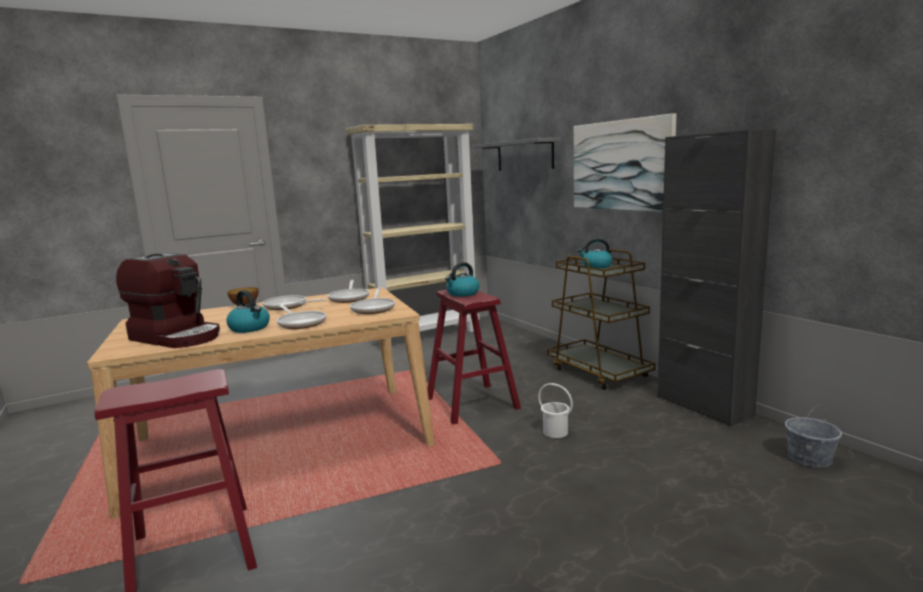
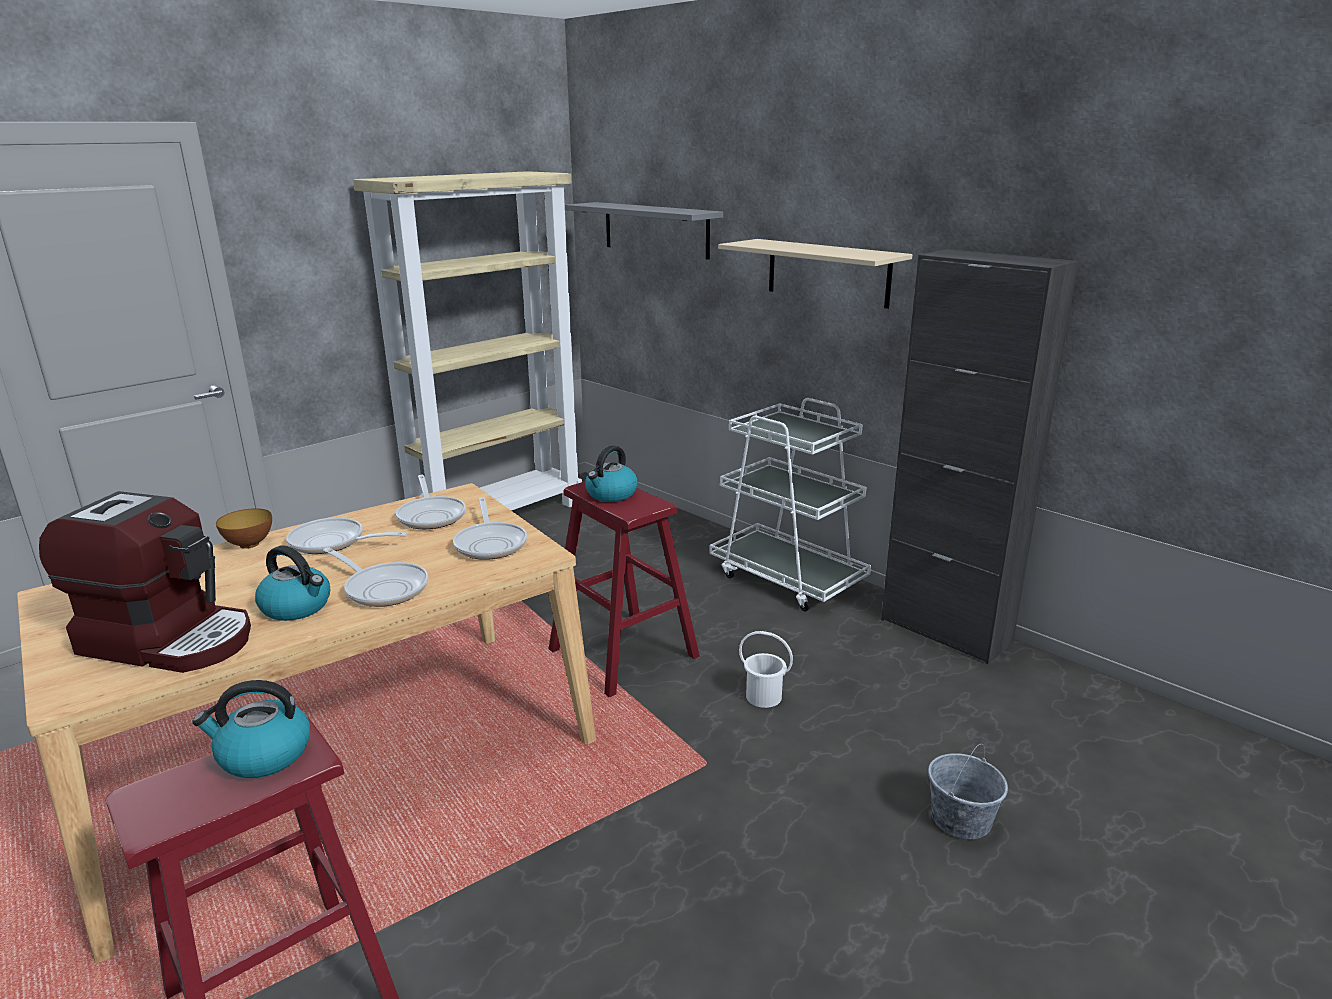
camera: 15 degrees left, 10 degrees up
brown cart [547,249,656,390] -> white cart [709,398,871,611]
picture [574,113,676,212] -> beige shelf [718,239,912,309]
kettle [578,238,612,268] -> kettle moved to [192,680,310,778]
grey bucket [785,404,842,468] -> grey bucket moved to [928,744,1008,839]

